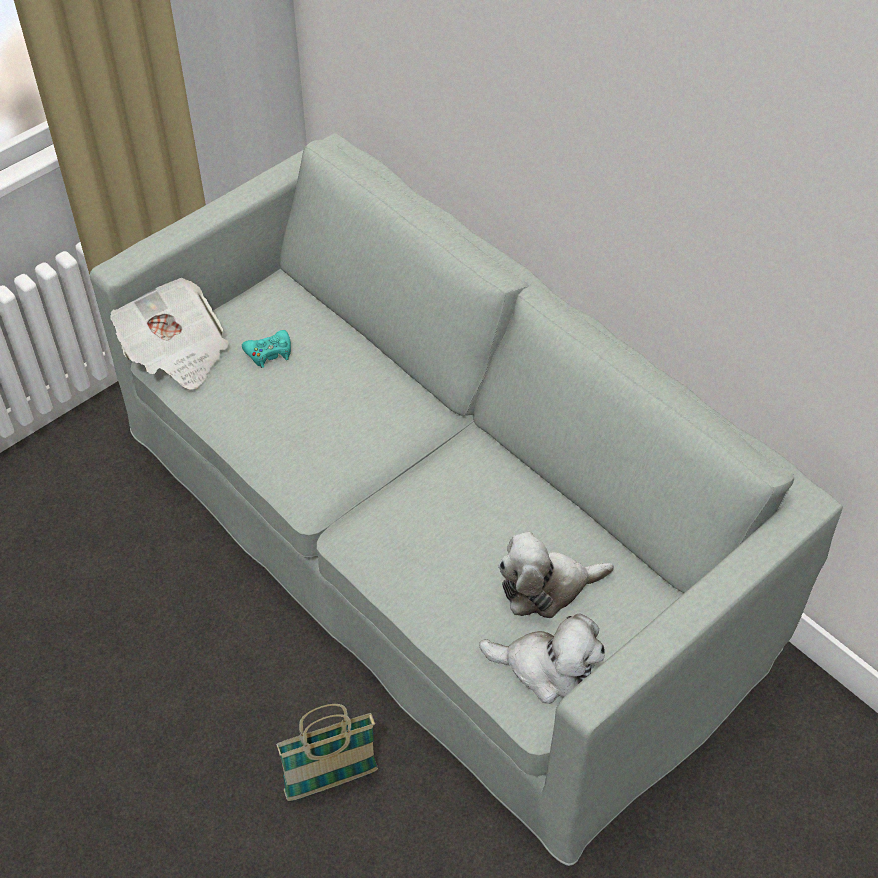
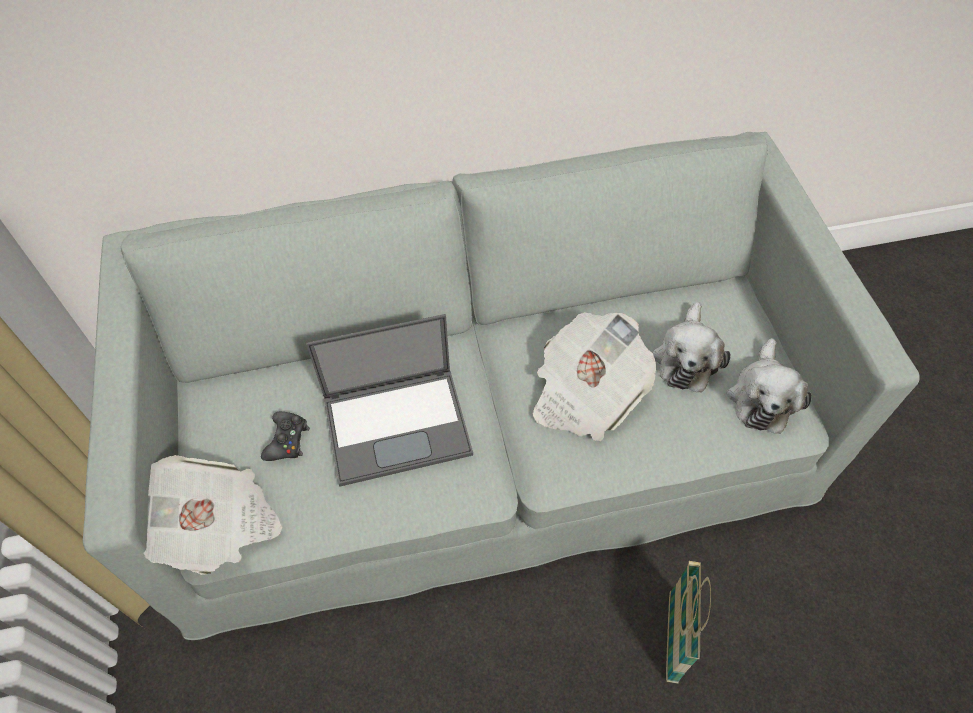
camera: 60 degrees left, 5 degrees up
turquoise game controller [242,330,291,368] -> black game controller [261,412,310,461]
plush toy [479,613,605,704] -> plush toy turned 150 degrees clockwise [727,338,812,434]
none -> laptop [306,314,473,487]
none -> newspaper [533,312,656,441]

